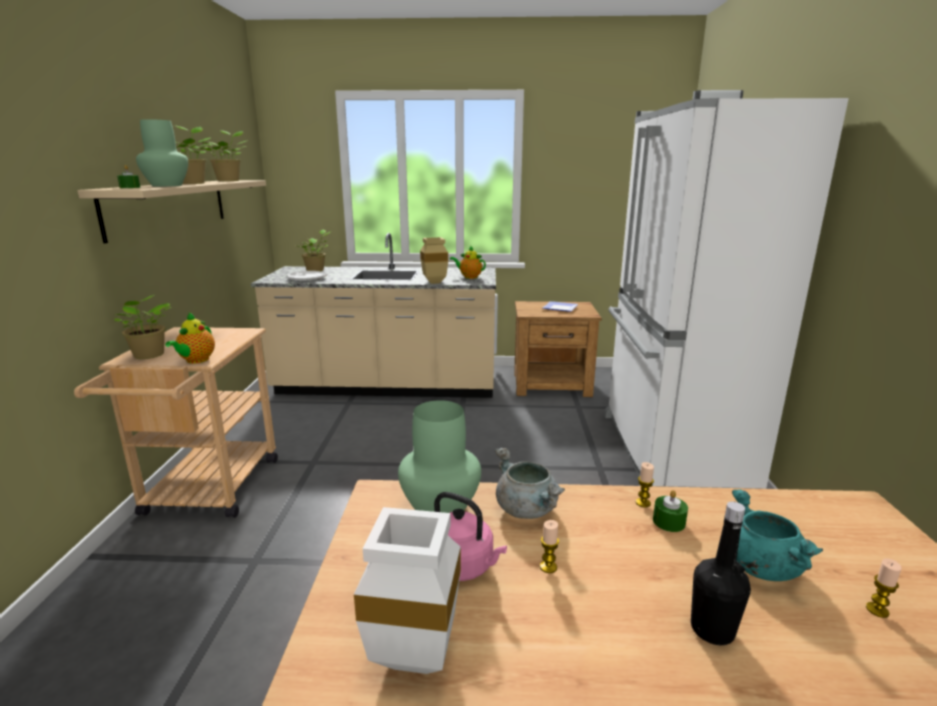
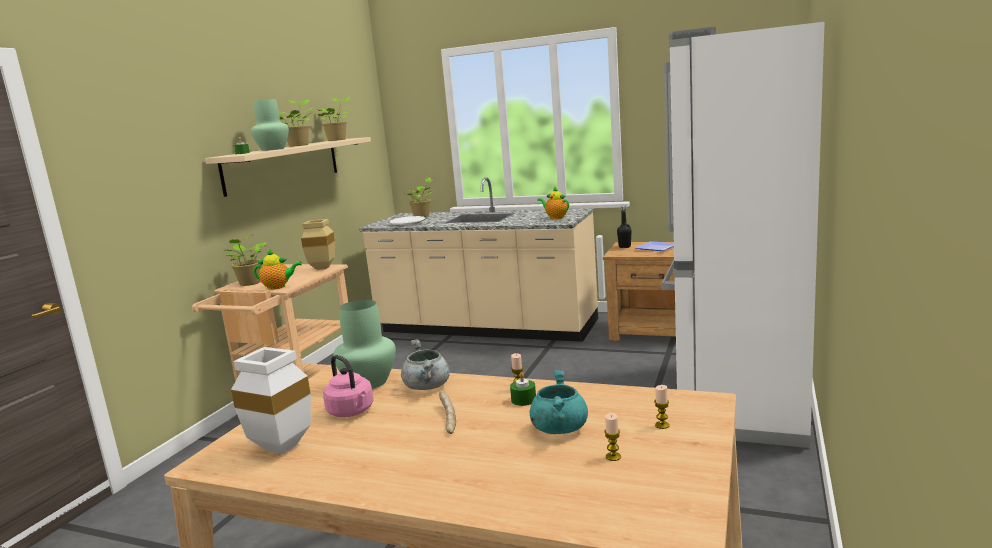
camera: 20 degrees right, 5 degrees down
teapot [165,313,215,364] -> teapot turned 120 degrees counterclockwise [254,248,302,290]
beige vase [420,237,448,284] -> beige vase moved to [301,219,335,270]
candle [540,520,559,573] -> candle moved to [654,385,670,429]
black bottle [691,501,751,645] -> black bottle moved to [617,206,632,248]
none -> bread [439,390,456,434]

